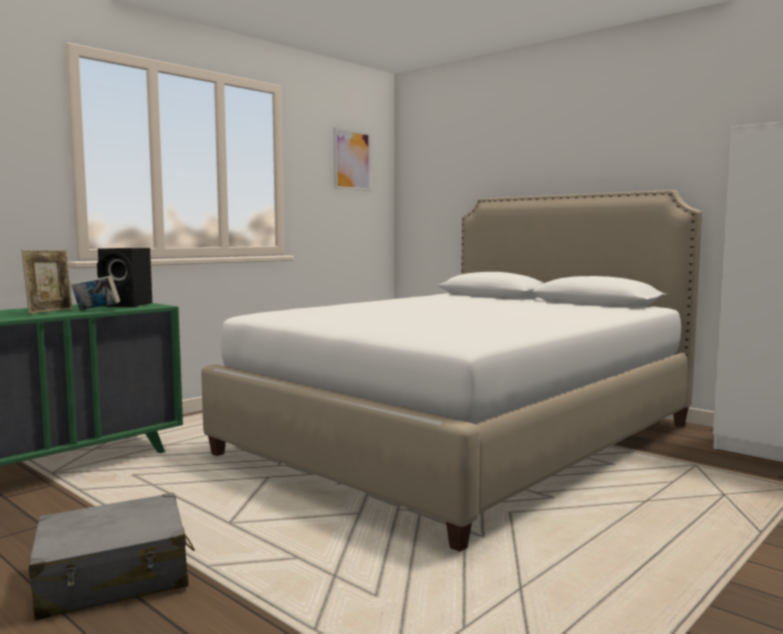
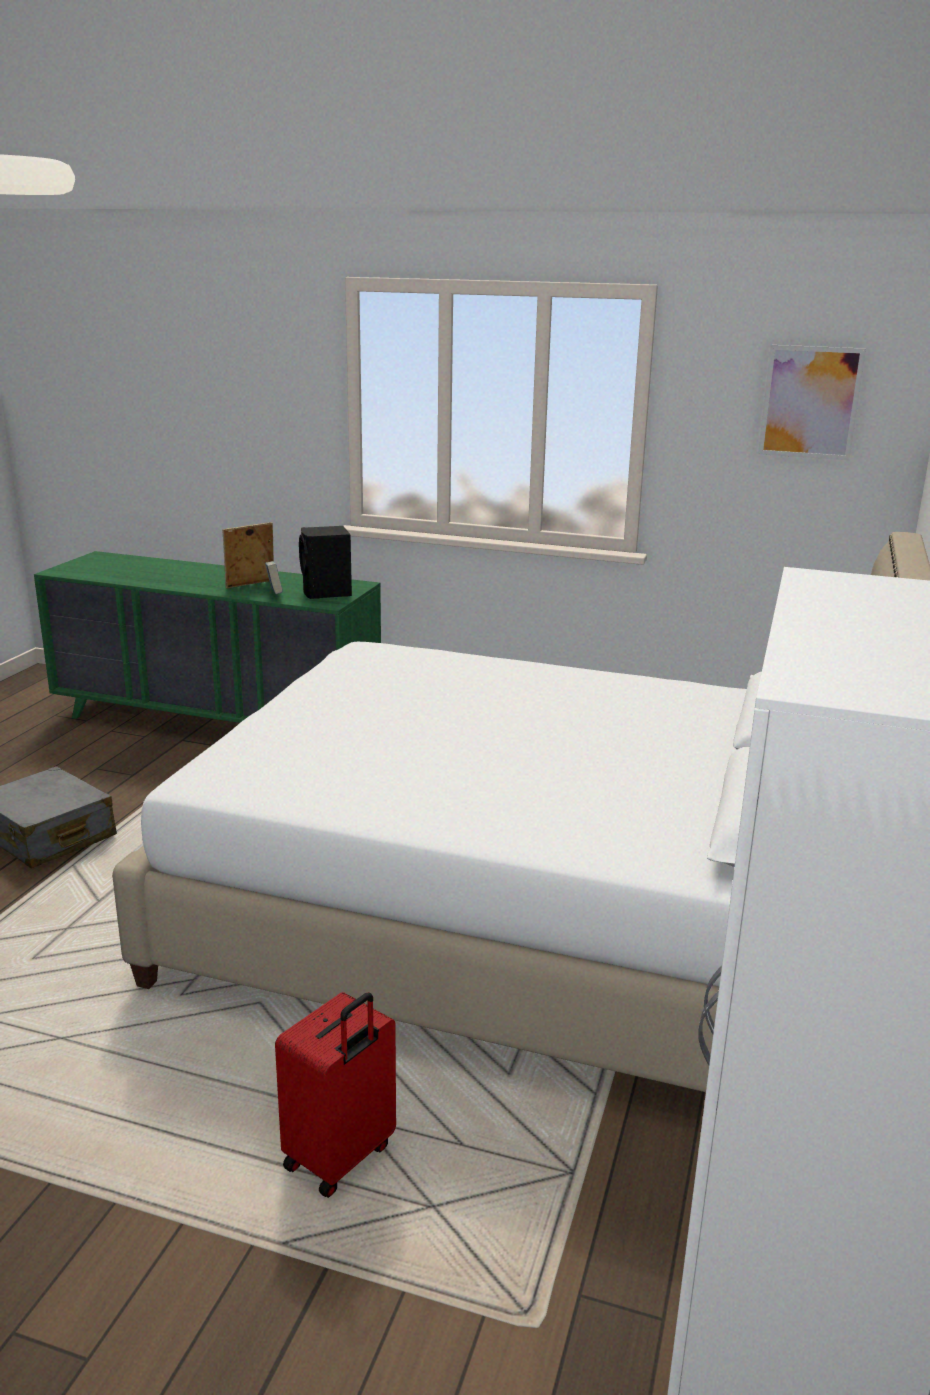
camera: 65 degrees right, 15 degrees up
picture frame [21,250,73,314] -> picture frame turned 150 degrees clockwise [222,522,274,588]
none -> red suitcase [275,992,396,1198]

